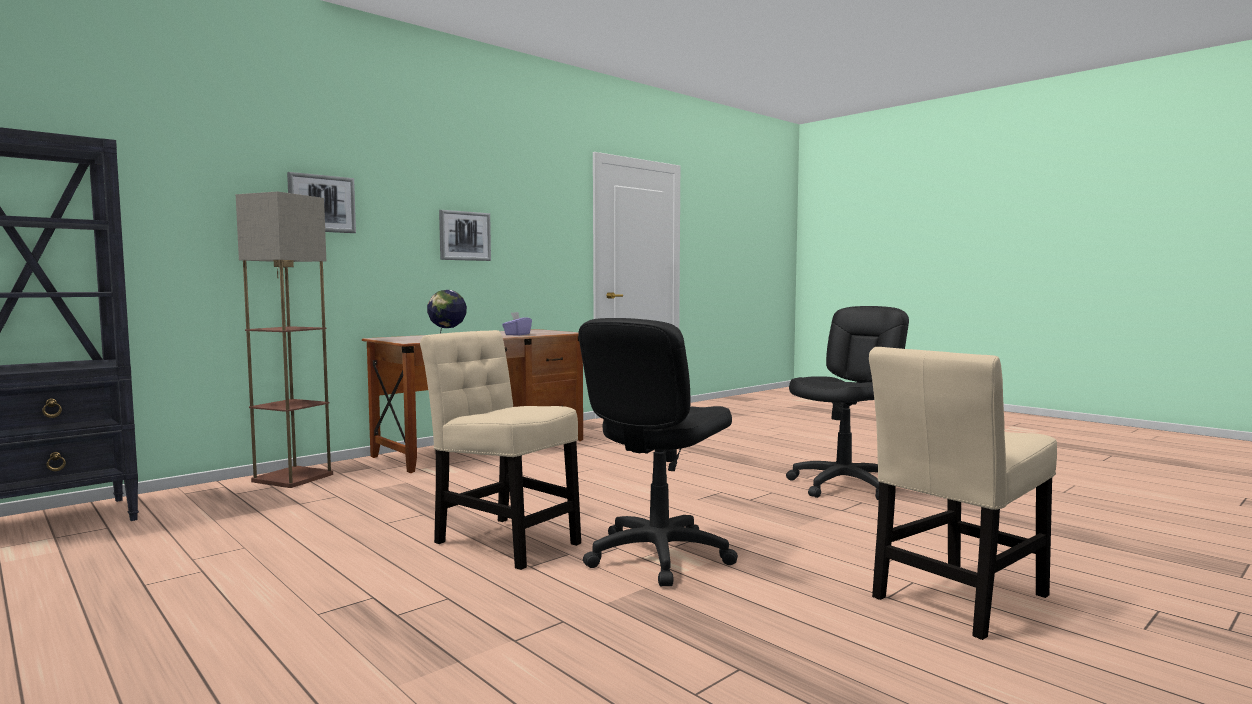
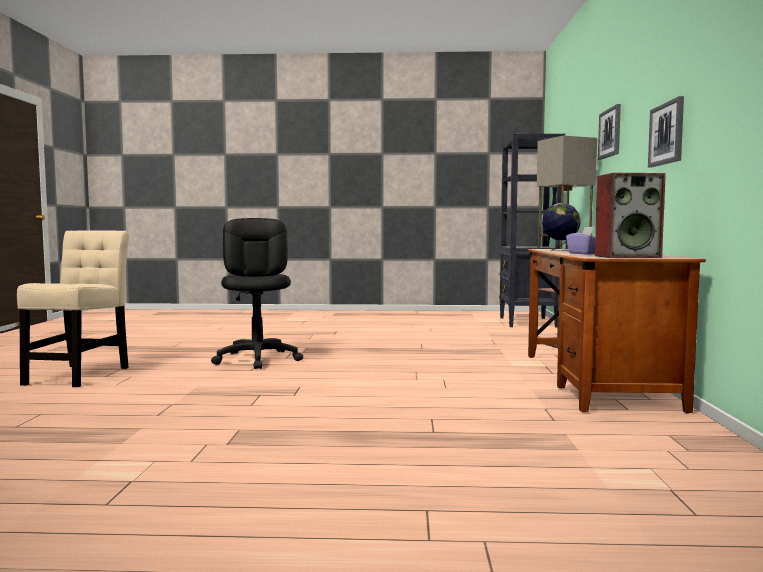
camera: 135 degrees right, 0 degrees up
beige chair [420,330,581,570] -> none
black office chair [786,306,909,501] -> none
none -> speaker [595,173,666,258]

